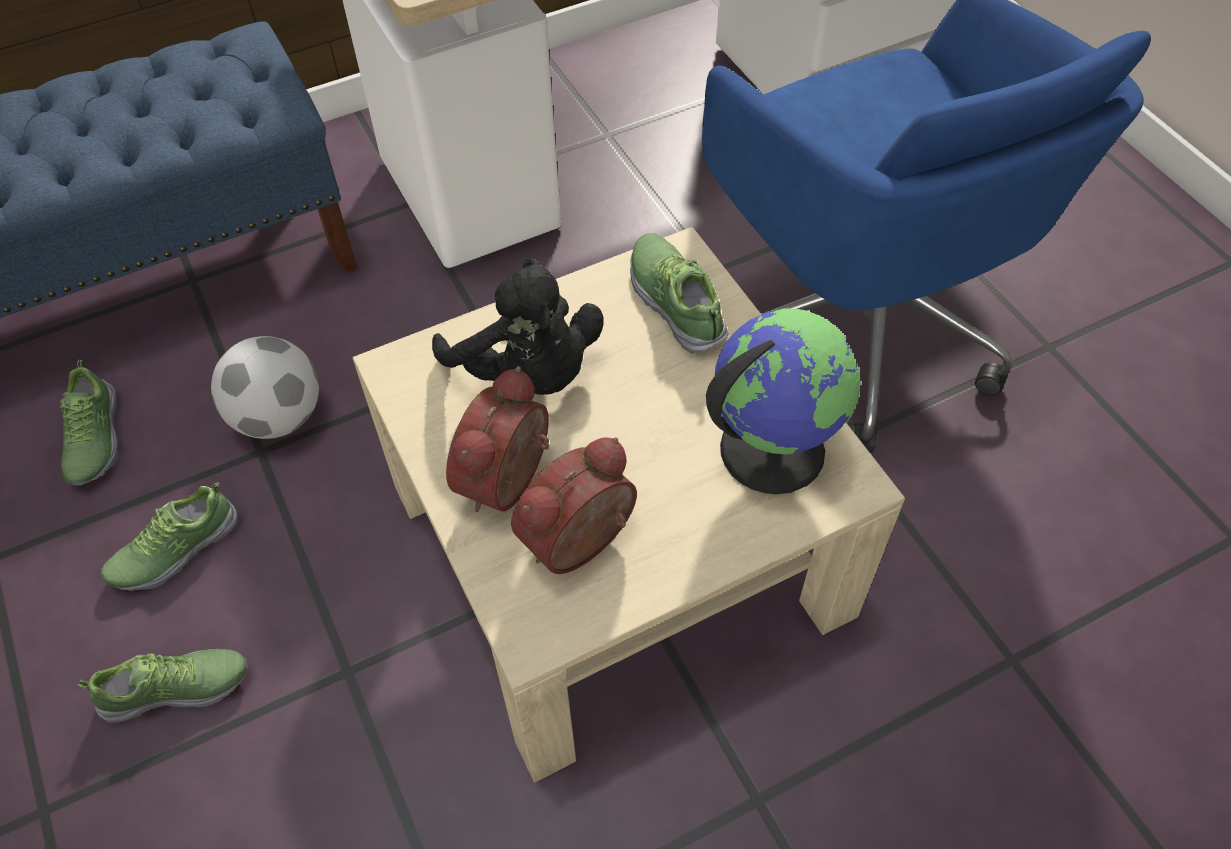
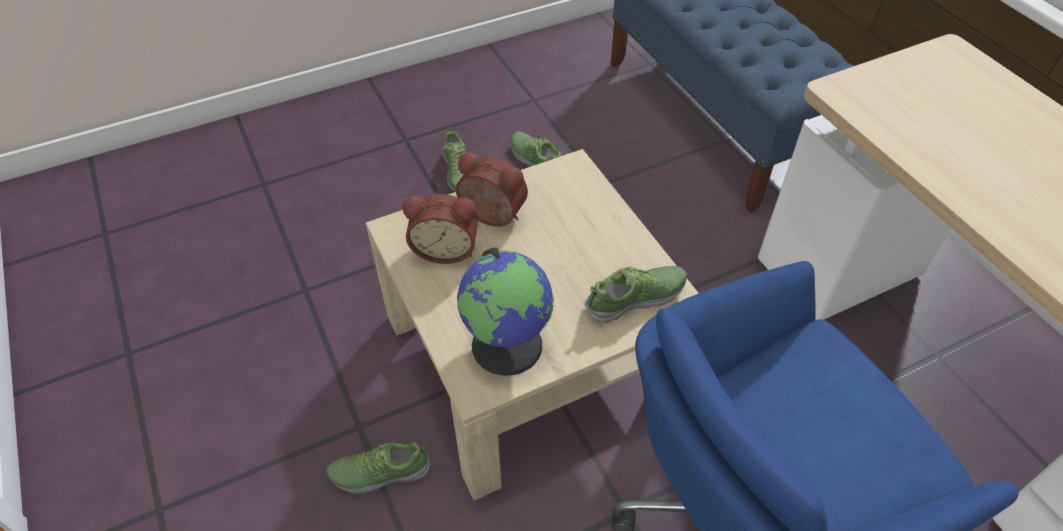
camera: 90 degrees right, 5 degrees down
shoe [60,360,118,485] -> shoe moved to [326,442,430,494]
football [211,336,319,439] -> none
black plush toy [432,258,604,395] -> none
alarm clock [511,437,637,574] -> alarm clock turned 135 degrees clockwise [403,194,478,264]

